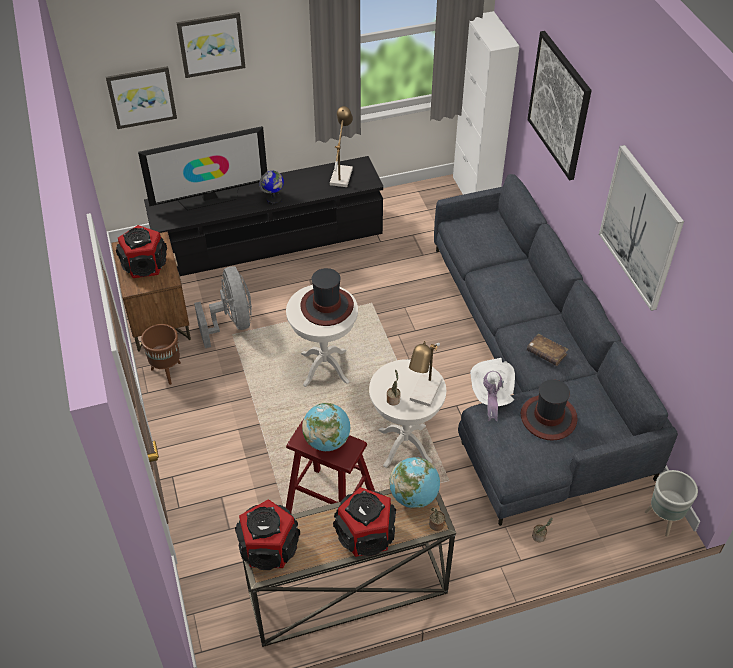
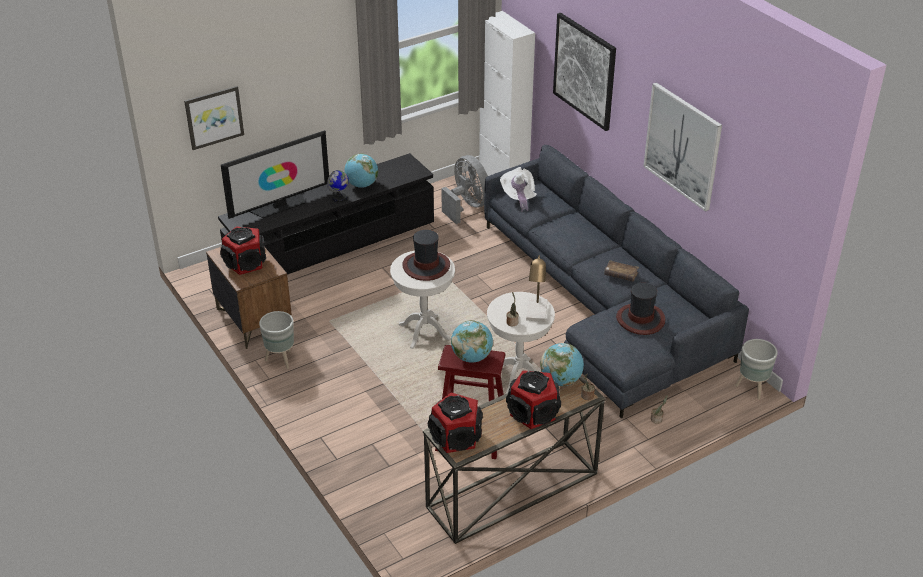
camera: 15 degrees left, 10 degrees down
brown planter [141,324,181,385] -> grey planter [259,311,294,369]
picture [177,12,245,78] -> none
grey fan [194,266,252,348] -> grey fan moved to [441,155,488,224]
table lamp [330,106,353,187] -> none
white hat [470,358,515,421] -> white hat moved to [500,167,537,212]
none -> globe [344,154,378,188]

